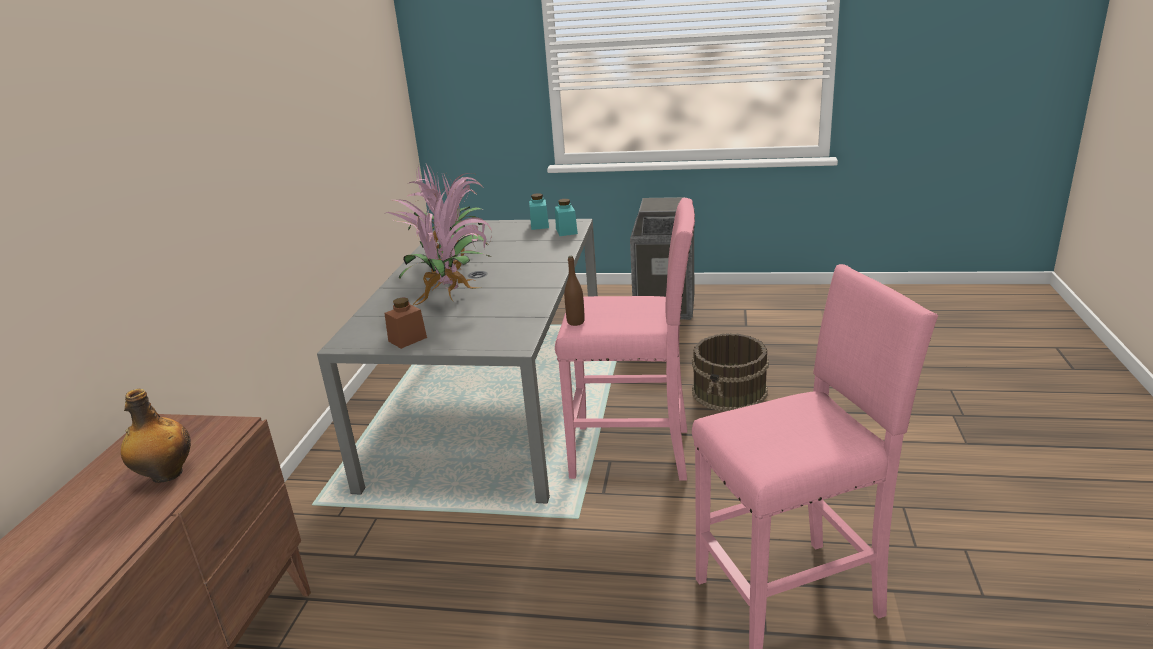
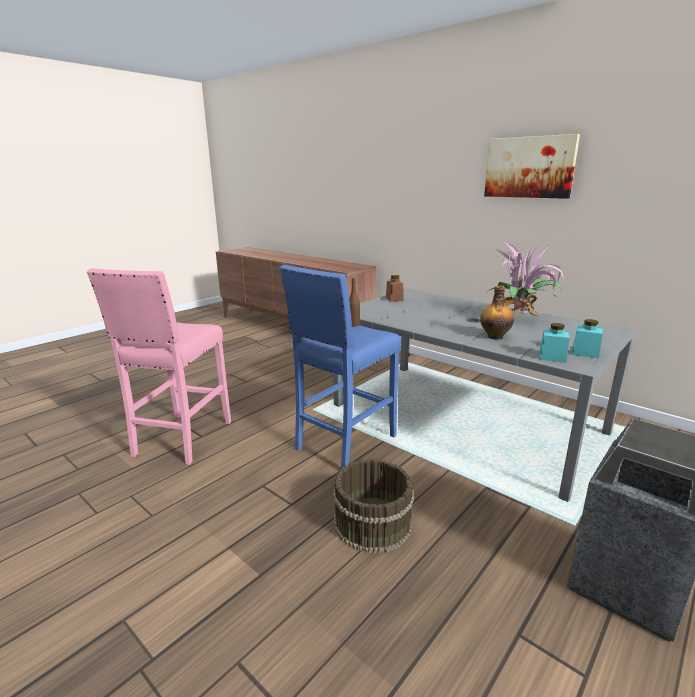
camera: 120 degrees right, 5 degrees down
bottle [121,389,191,483] -> bottle moved to [480,286,514,340]
potted plant [386,189,492,305] -> none
pink stool [555,198,695,481] -> blue stool [280,265,401,469]
none -> picture [484,134,580,199]

